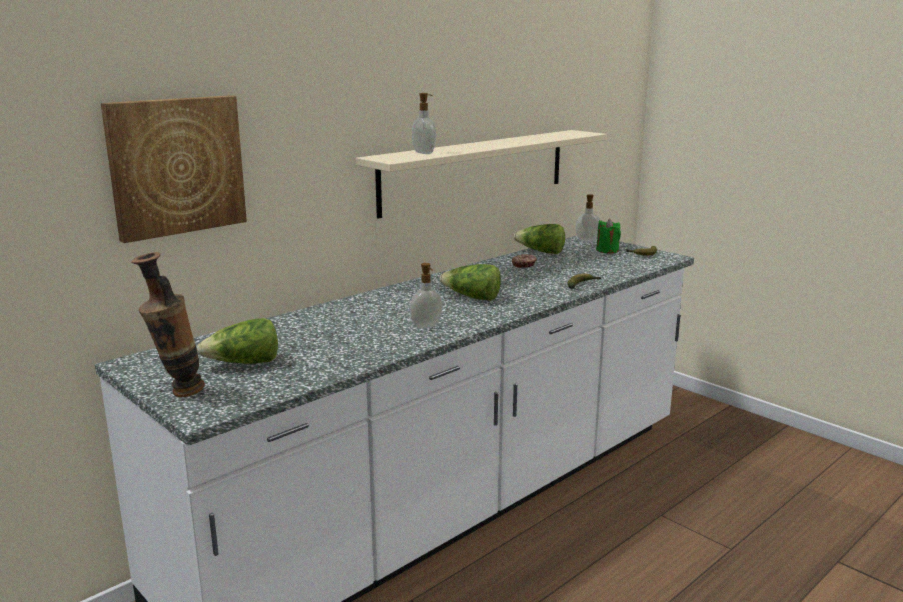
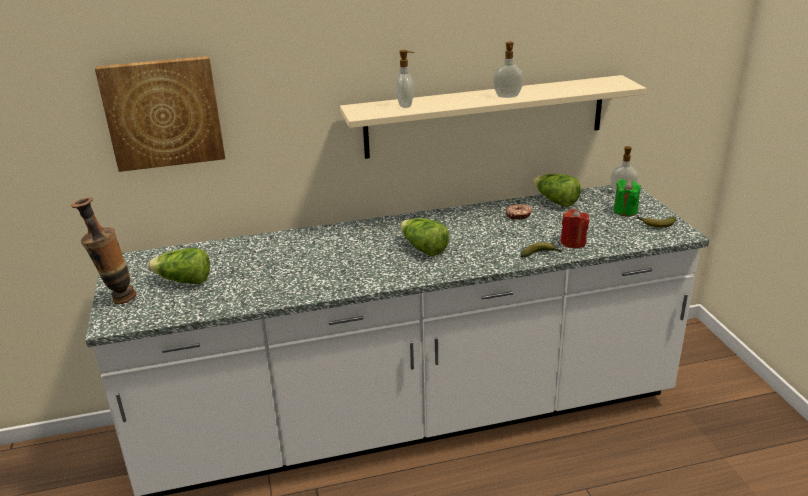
camera: 30 degrees right, 10 degrees up
soap dispenser [410,263,443,329] -> soap dispenser moved to [493,42,523,98]
none -> red candle [561,209,589,248]

